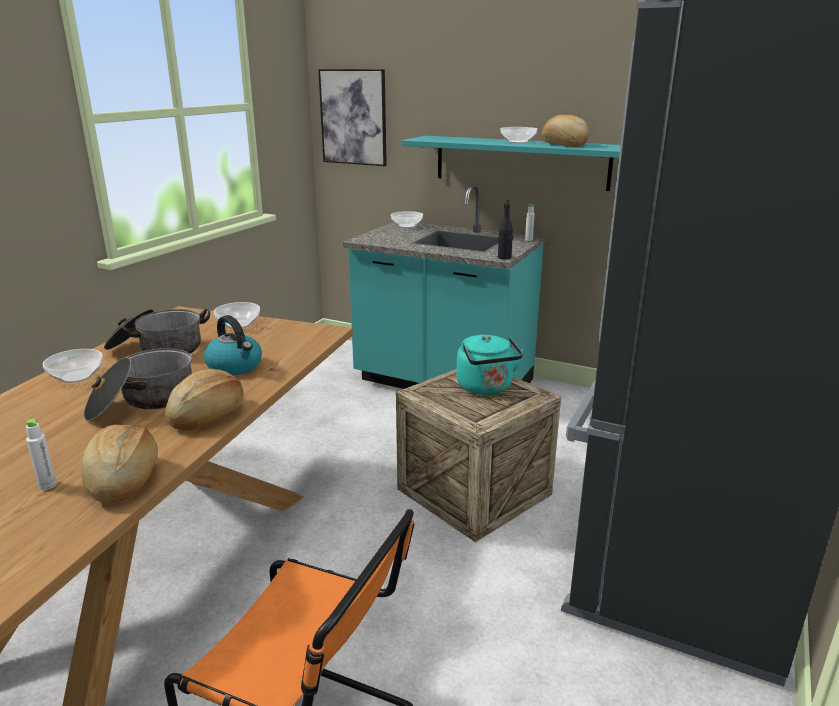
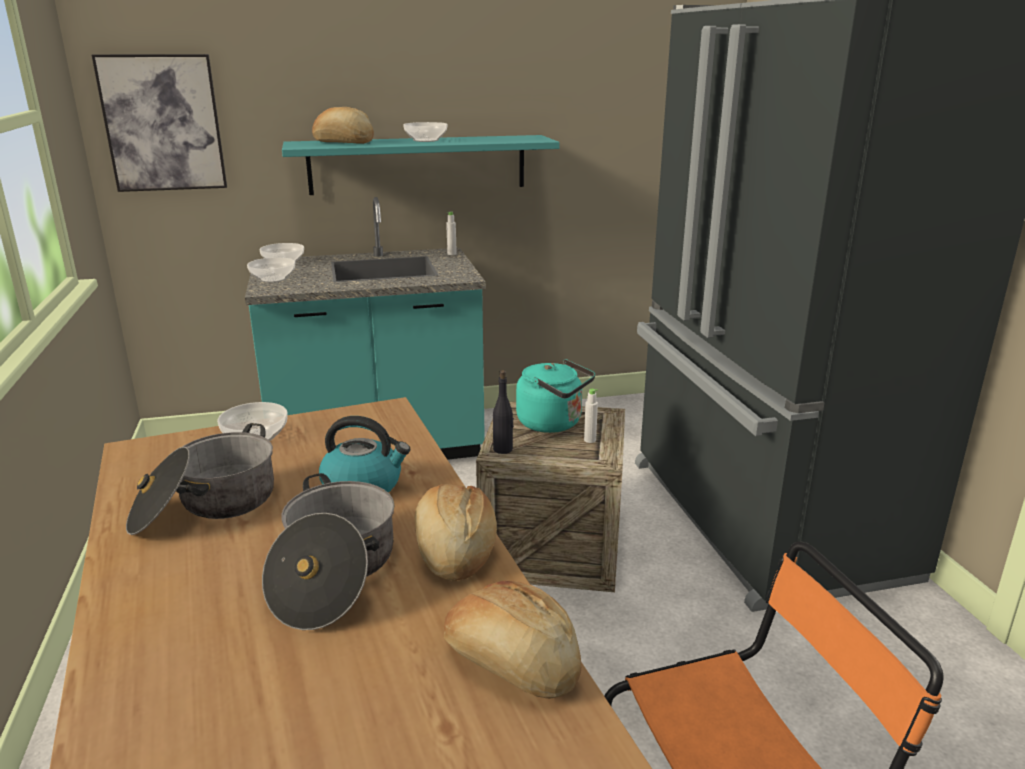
camera: 40 degrees left, 0 degrees up
white bottle [26,419,57,490] -> white bottle moved to [584,389,598,443]
bowl [43,349,103,383] -> bowl moved to [247,257,295,283]
black bottle [498,198,513,260] -> black bottle moved to [493,370,514,454]
bread [541,115,588,147] -> bread moved to [312,107,374,144]

